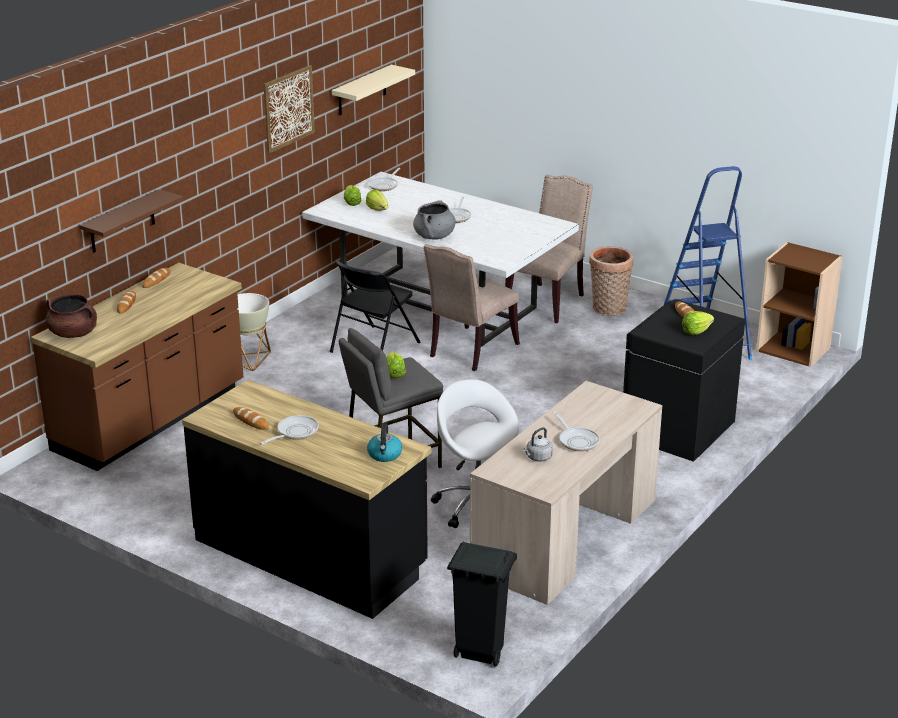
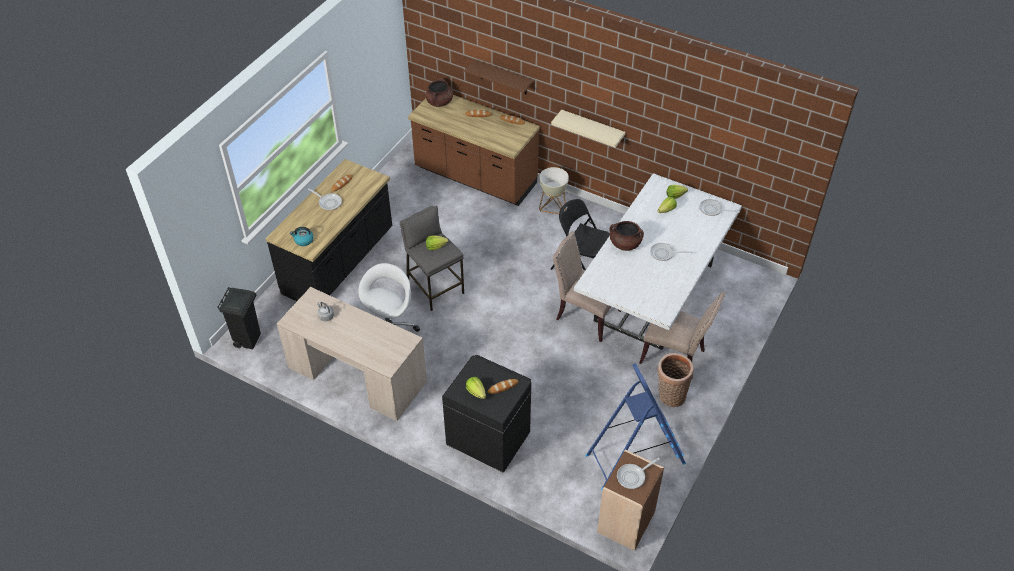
camera: 85 degrees right, 20 degrees up
picture [264,65,315,153] -> none
beige shelf [332,65,415,115] -> beige shelf moved to [551,109,625,148]
grey cooking pot [413,200,456,240] -> brown cooking pot [609,221,644,251]
frying pan [553,412,600,451] -> frying pan moved to [617,458,660,489]

